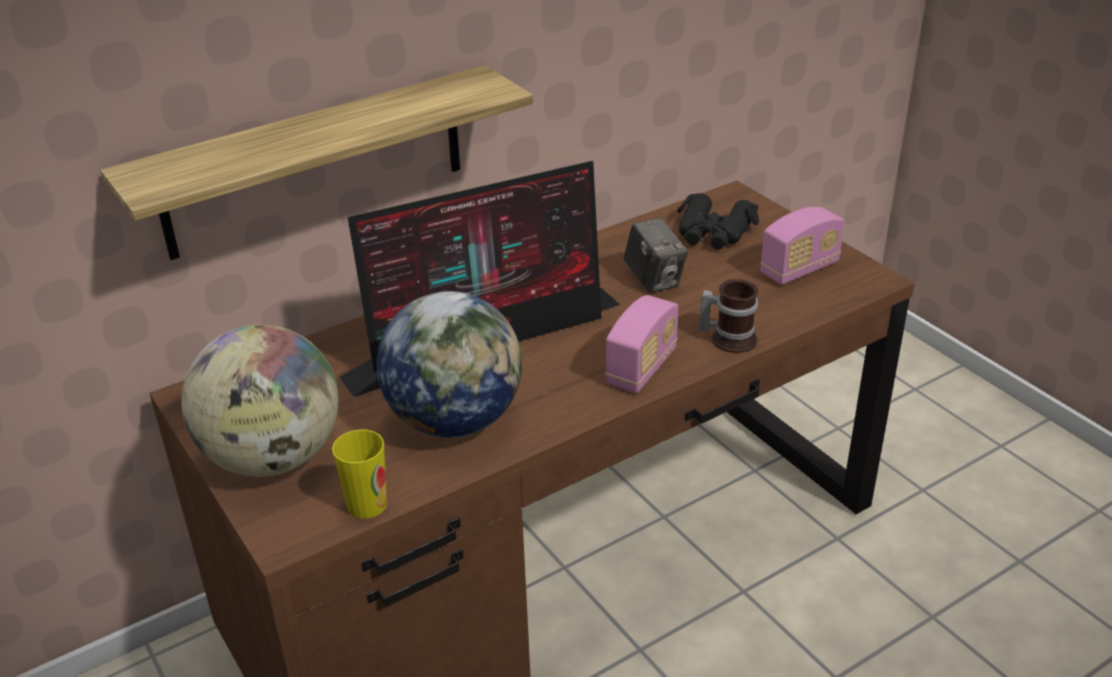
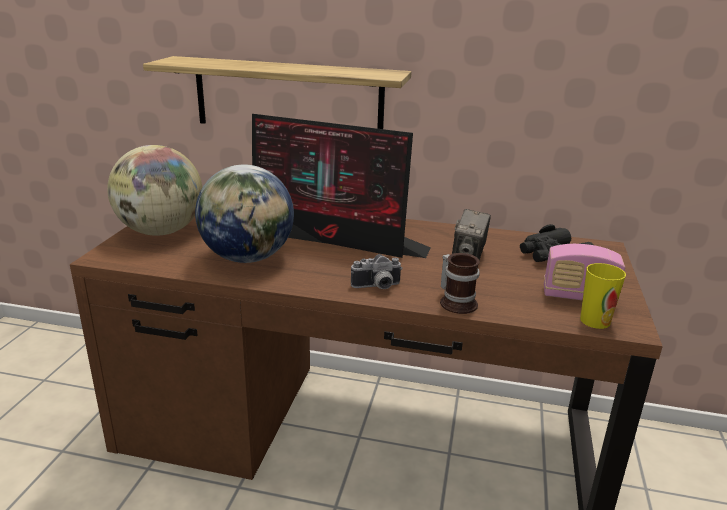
camera: 45 degrees right, 10 degrees down
cup [332,430,387,519] -> cup moved to [580,263,626,329]
radio [605,295,678,393] -> camera [351,254,403,289]

